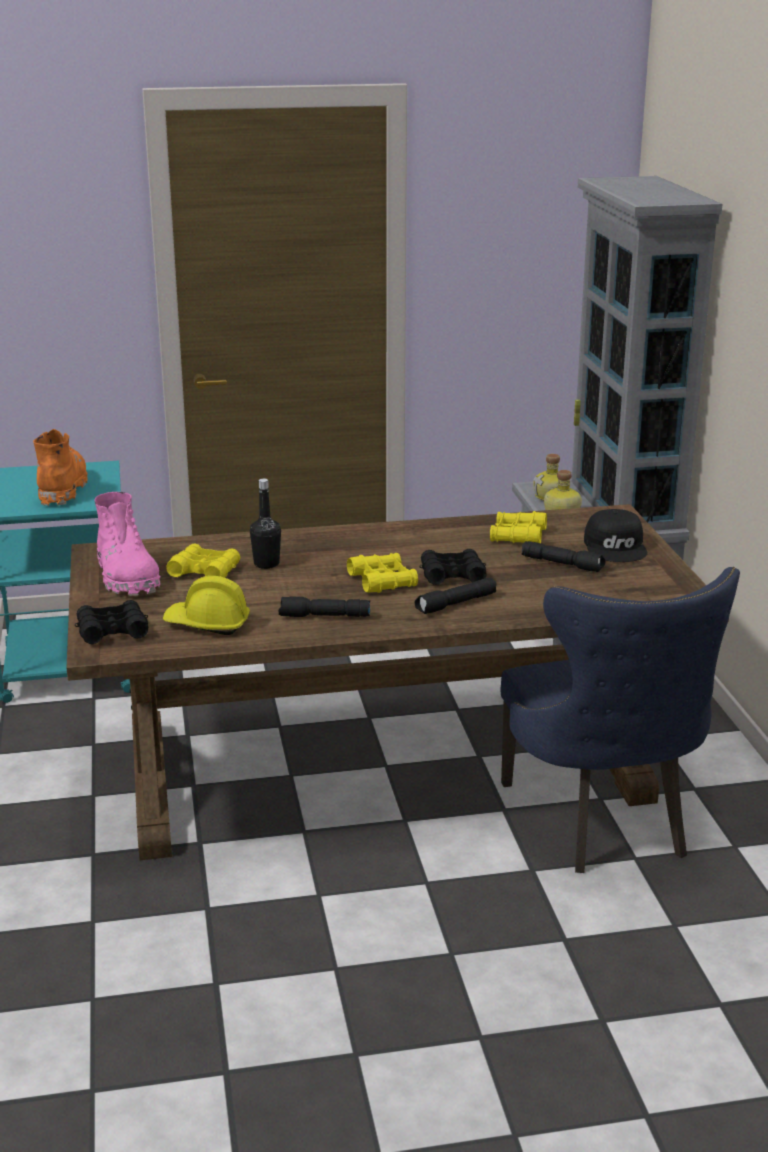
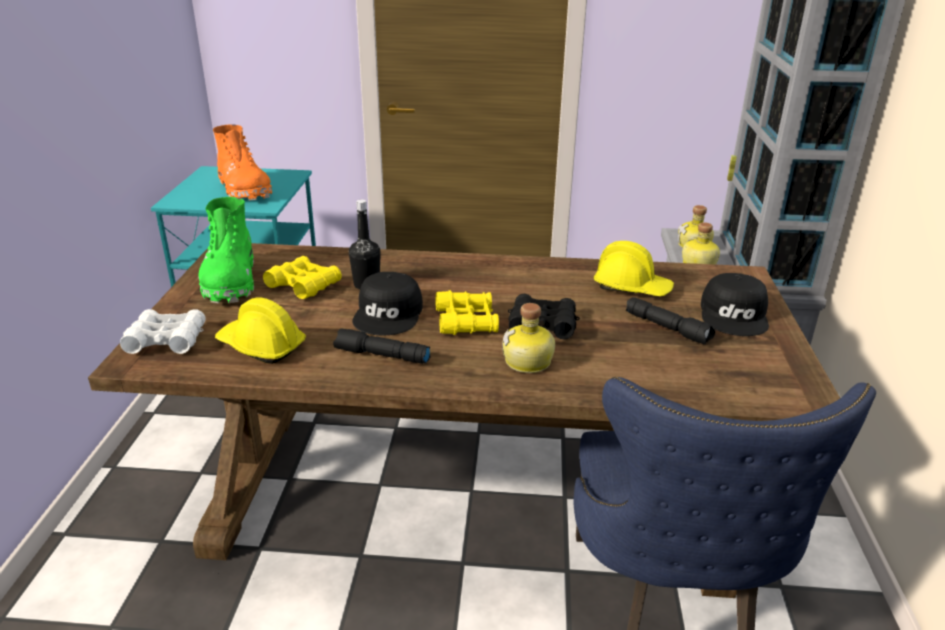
camera: 15 degrees right, 5 degrees up
orange boot [33,429,88,506] -> orange boot turned 135 degrees clockwise [213,124,272,201]
black binoculars [75,600,148,644] -> white binoculars [120,309,205,354]
pink boot [94,492,160,596] -> green boot [198,197,254,303]
black flashlight [415,578,497,614] -> bottle [502,303,555,373]
yellow binoculars [490,511,547,543] -> yellow hard hat [594,241,674,296]
none -> black cap [352,272,423,335]

